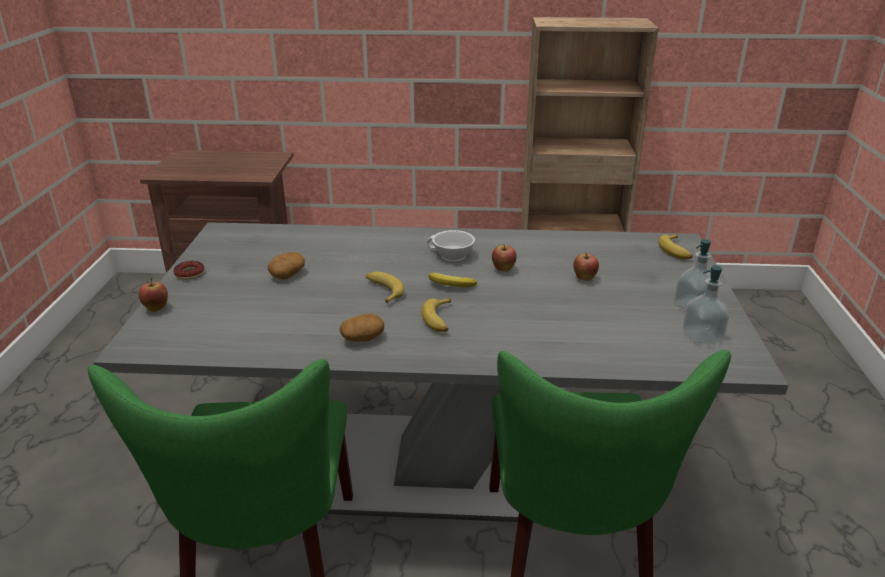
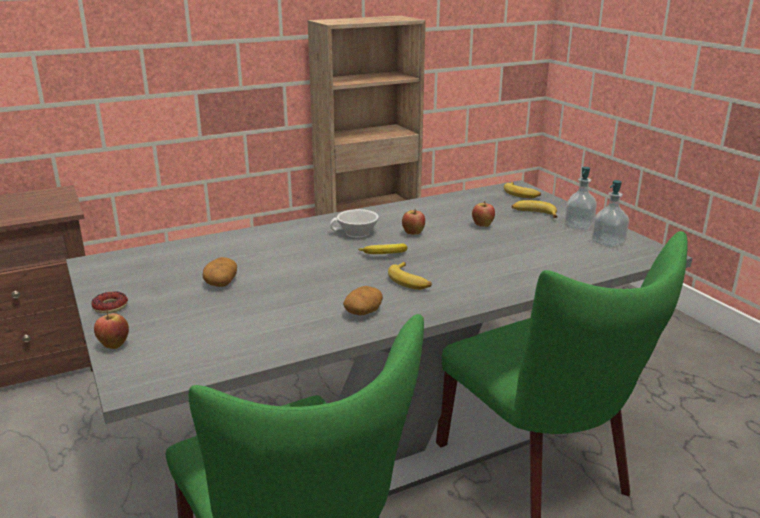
camera: 30 degrees left, 5 degrees down
banana [366,271,405,303] -> banana moved to [512,200,558,218]

